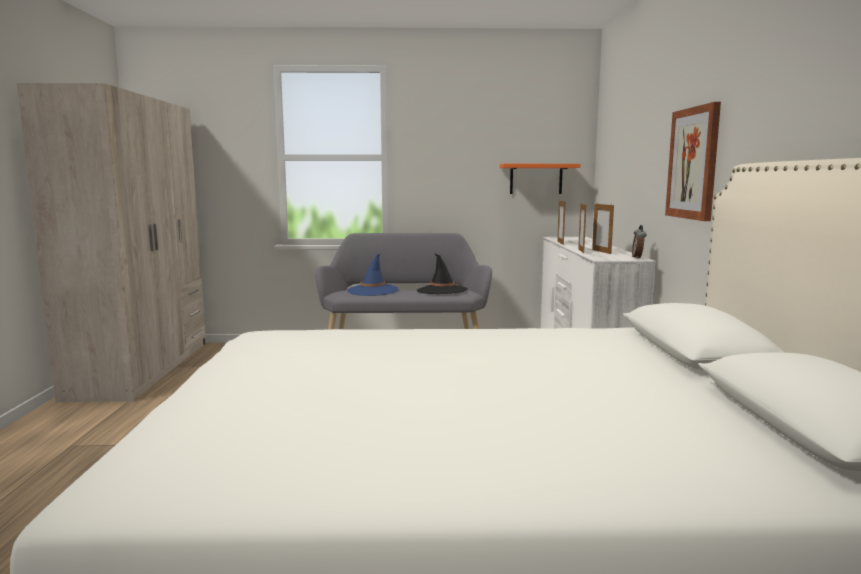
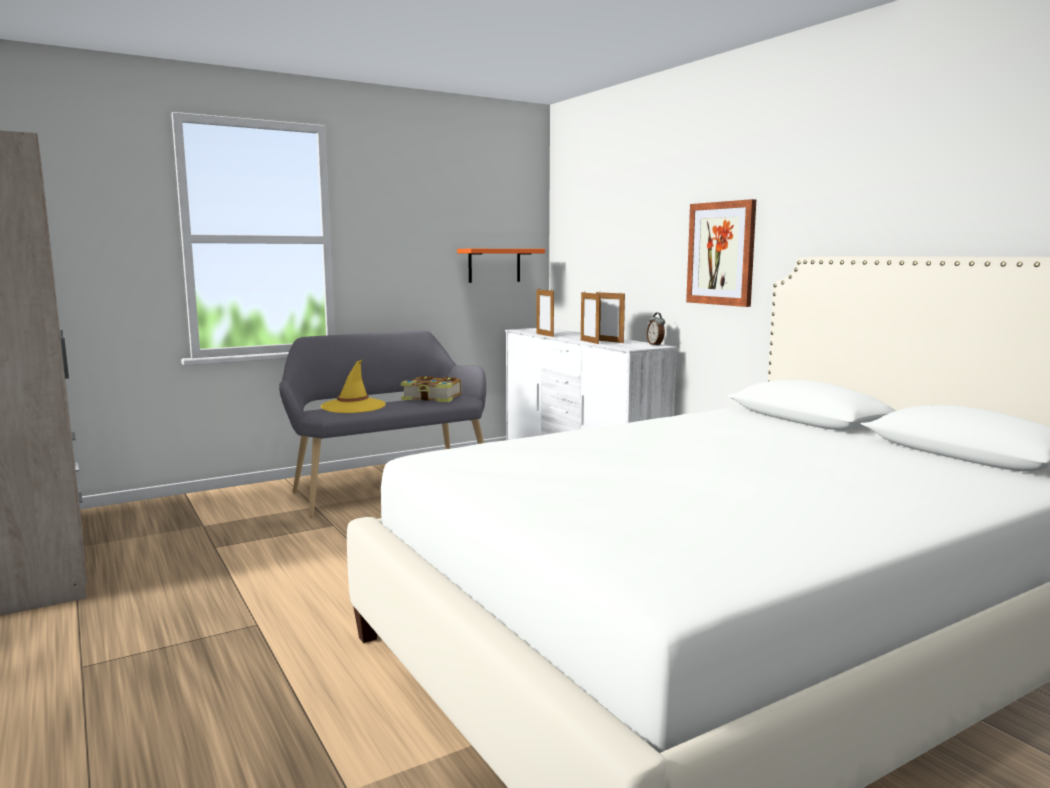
camera: 30 degrees left, 0 degrees up
blue hat [347,253,399,296] -> yellow hat [321,360,386,413]
black hat [417,253,468,294] -> book [401,376,461,402]

